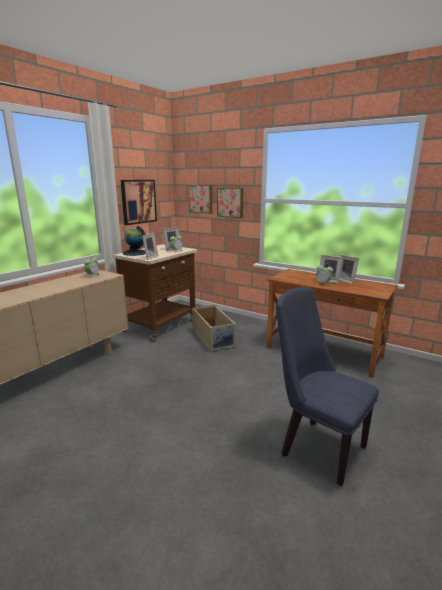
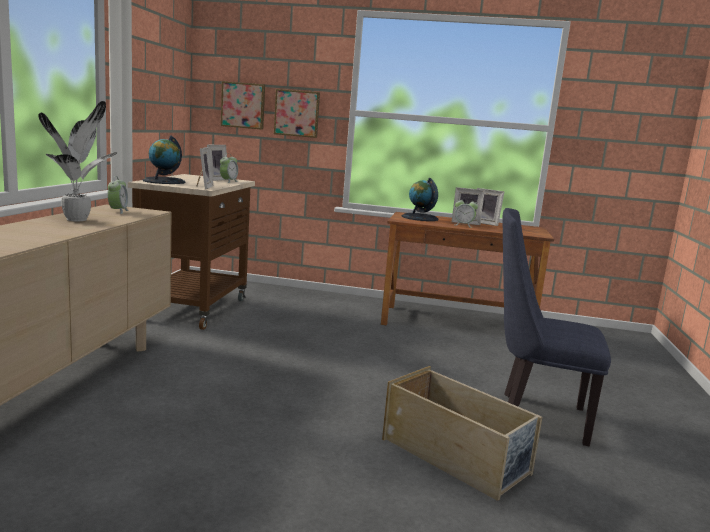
camera: 25 degrees left, 5 degrees down
picture [121,180,157,225] -> none
beige storage box [192,305,236,352] -> beige storage box moved to [382,366,542,501]
none -> potted plant [38,101,117,221]
none -> globe [402,178,438,221]

